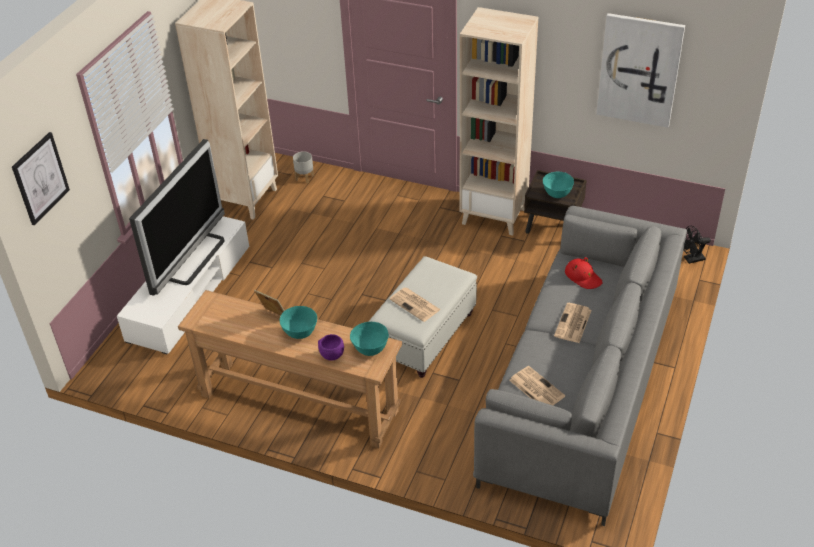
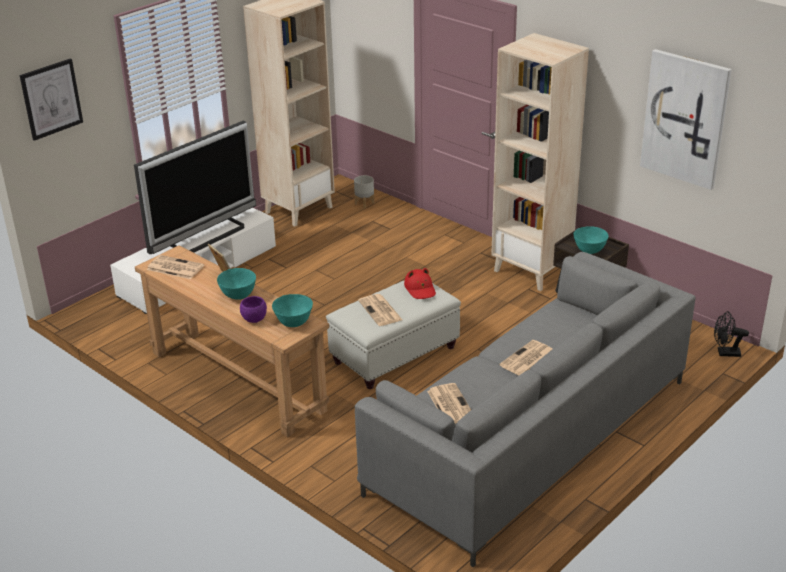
camera: 20 degrees right, 10 degrees down
red hat [565,257,603,289] -> red hat moved to [404,268,436,299]
none -> newspaper [147,255,204,279]

